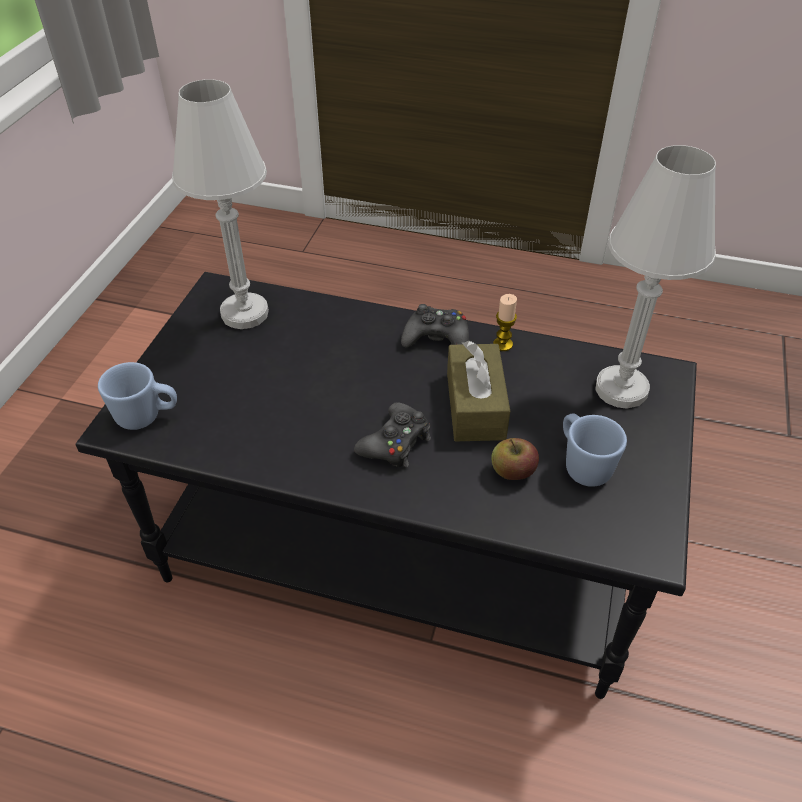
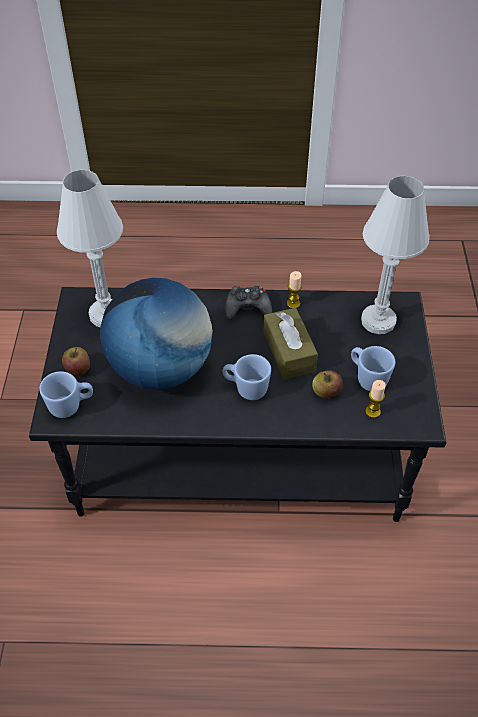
camera: 15 degrees left, 5 degrees up
black game controller [354,402,431,467] -> blue mug [223,354,271,400]
none -> apple [62,347,90,376]
none -> globe [100,278,213,390]
none -> candle [365,380,386,418]

